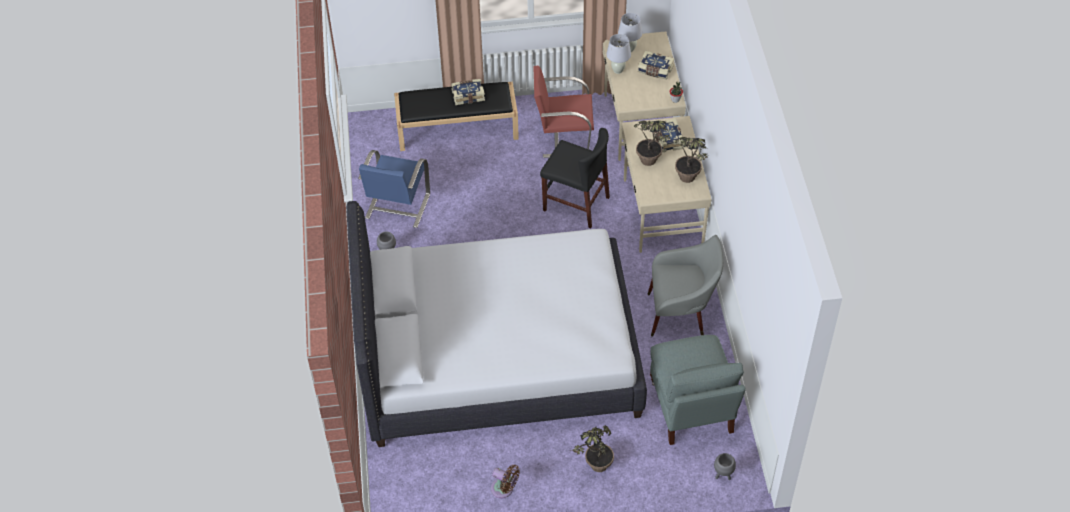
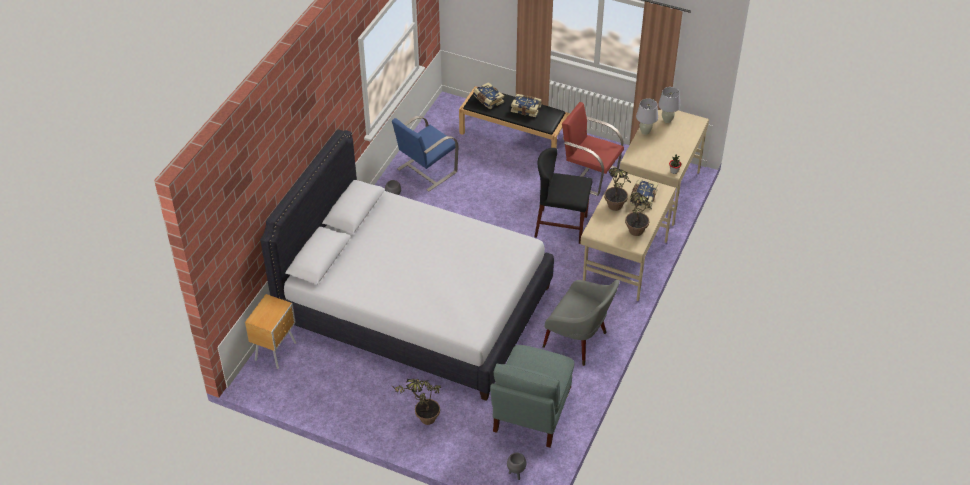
camera: 30 degrees right, 5 degrees down
brown fan [491,465,520,498] -> none
black chair [540,128,610,228] -> black chair turned 135 degrees clockwise [535,148,592,244]
book [638,51,674,80] -> book moved to [473,82,504,109]
none -> brown nightstand [245,294,296,369]

